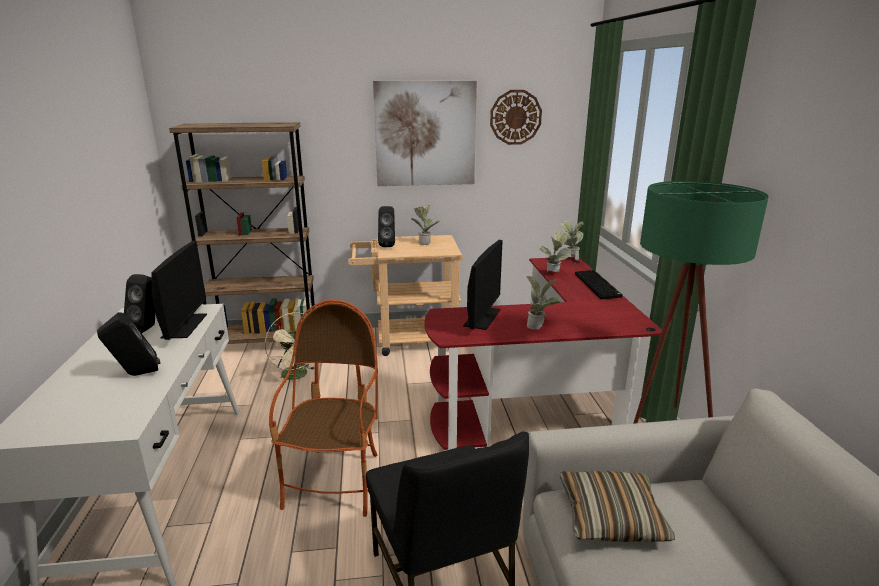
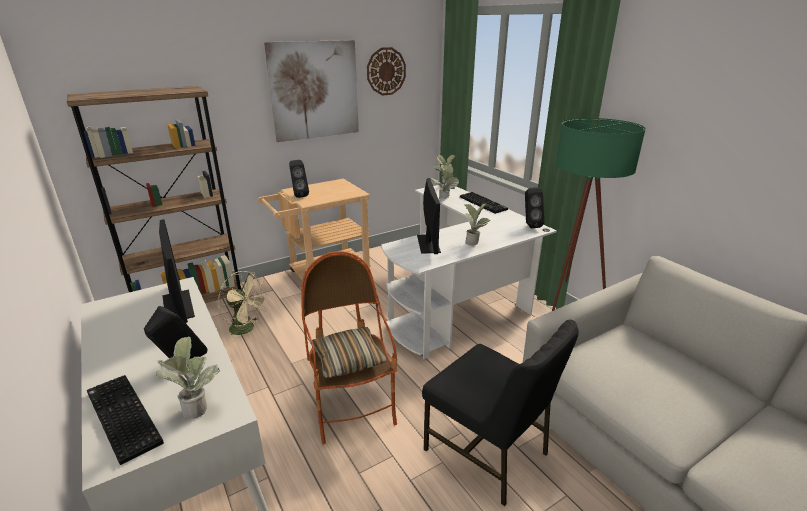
camera: 25 degrees left, 5 degrees up
black speaker [124,274,156,333] -> black speaker moved to [525,187,544,228]
potted plant [411,205,440,245] -> potted plant moved to [155,337,220,419]
red desk [424,257,662,450] -> white desk [381,184,557,359]
pillow [559,471,675,542] -> pillow moved to [310,327,387,379]
none -> keyboard [87,375,164,465]

